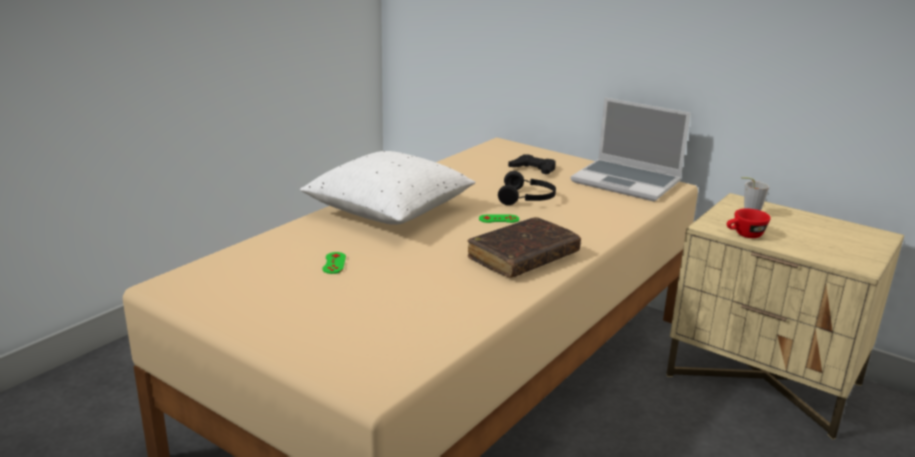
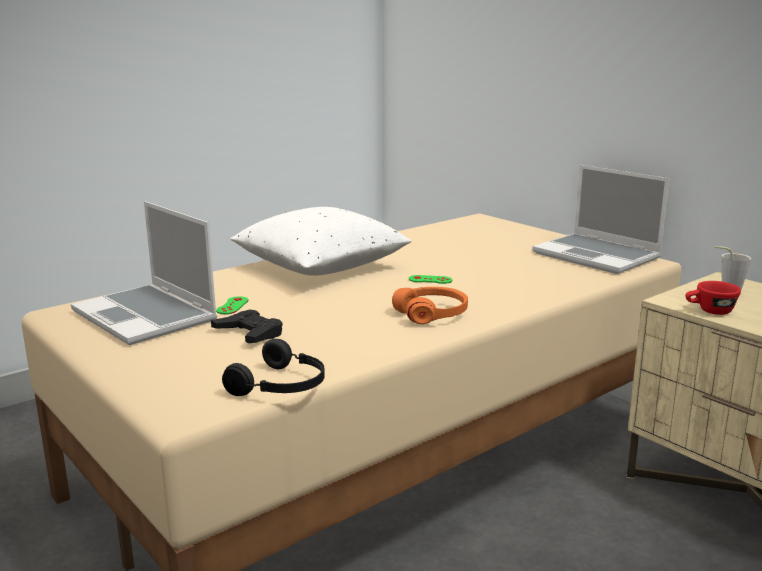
camera: 15 degrees right, 5 degrees down
brown book [468,217,581,278] -> orange headphones [392,287,468,324]
black headphones [498,171,556,205] -> black headphones moved to [222,339,325,396]
black game controller [508,154,556,174] -> black game controller moved to [211,309,283,343]
none -> laptop [71,201,217,345]

